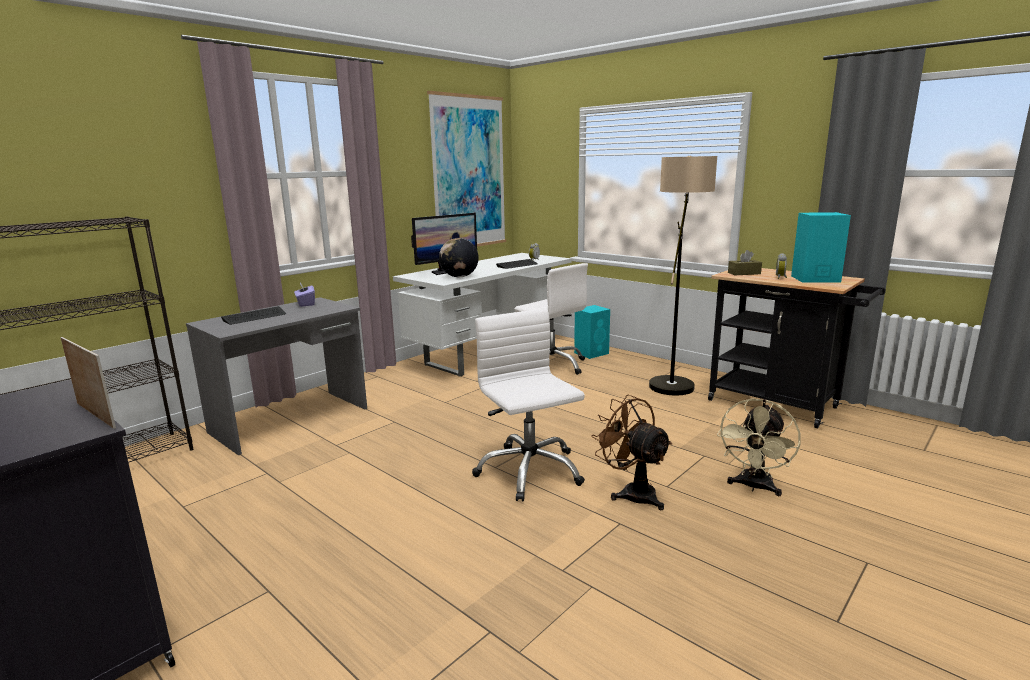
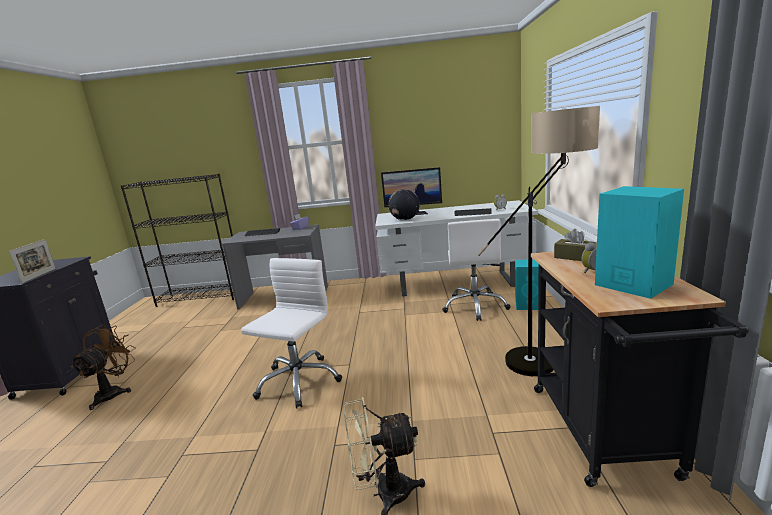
camera: 50 degrees right, 0 degrees up
picture [427,91,506,247] -> none
brown fan [591,394,672,510] -> brown fan moved to [70,325,136,410]

